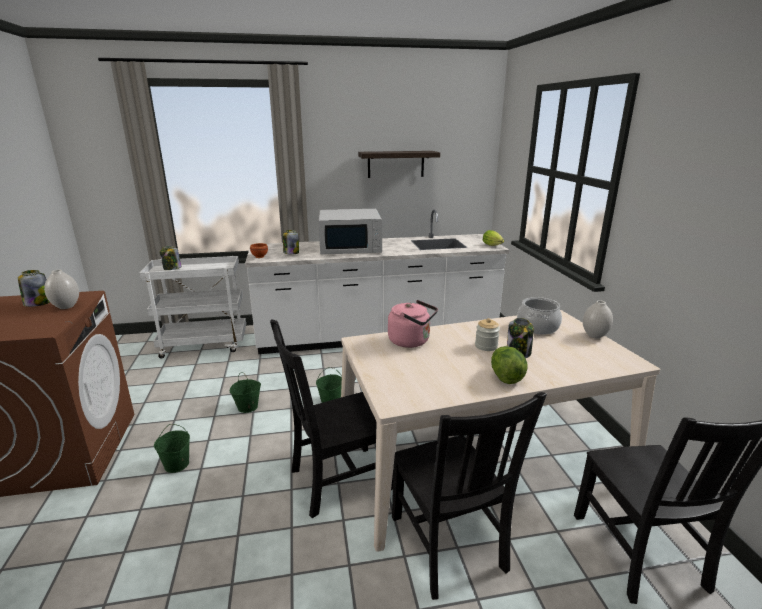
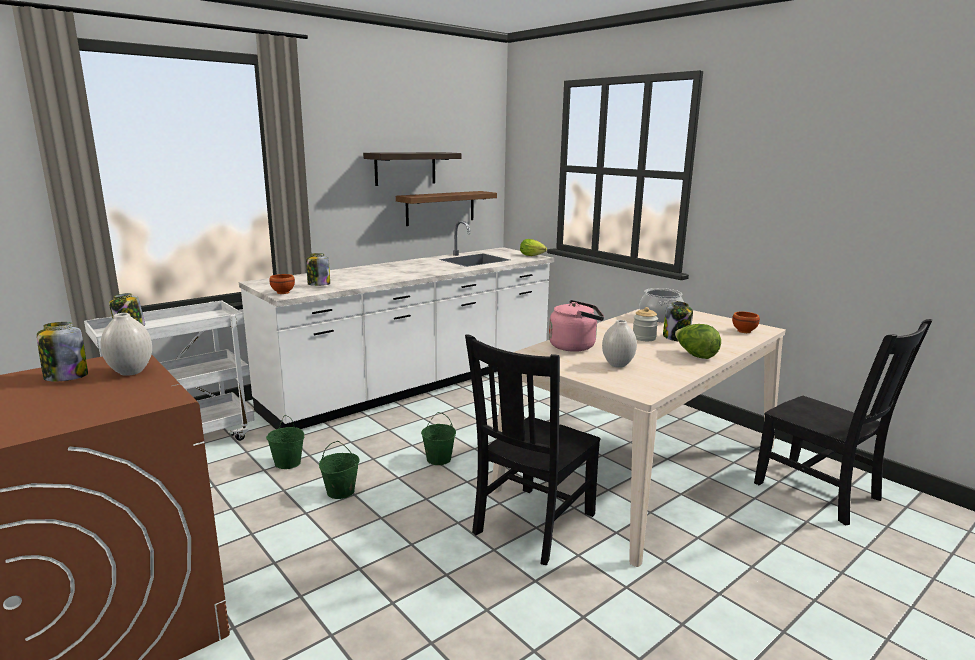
camera: 30 degrees left, 5 degrees down
green bucket [154,424,190,473] -> green bucket moved to [266,415,304,469]
white microwave [319,209,382,255] -> none
black chair [392,392,547,600] -> none
white vase [583,300,613,338] -> white vase moved to [602,320,637,368]
none -> shelf [396,191,497,226]
none -> brown bowl [732,312,760,333]

